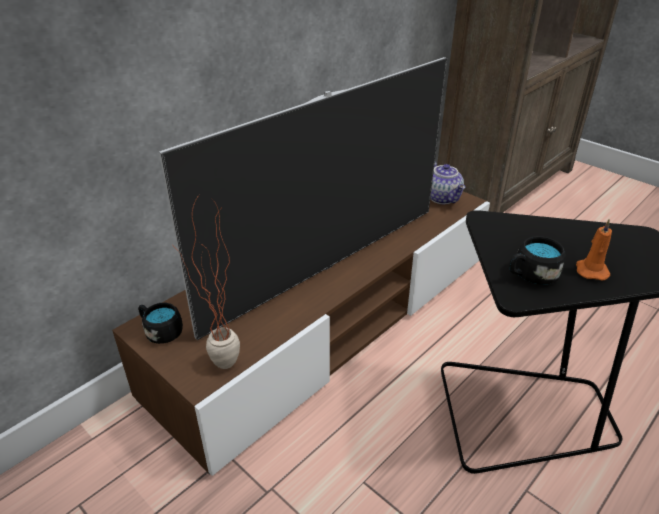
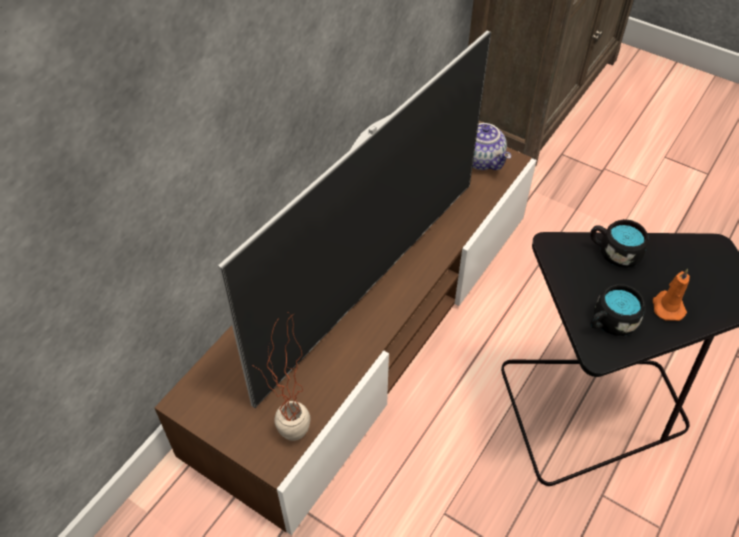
camera: 10 degrees left, 15 degrees up
black mug [138,303,183,344] -> black mug moved to [590,219,649,268]

